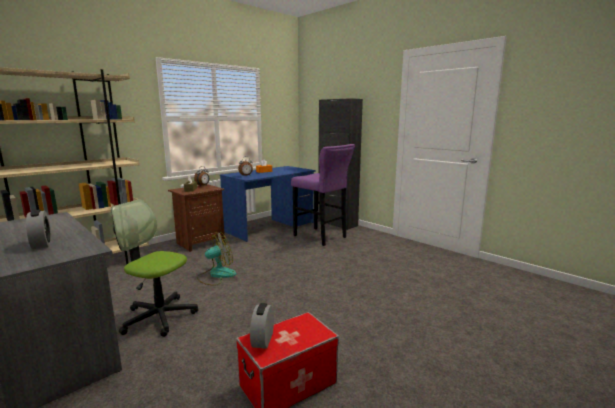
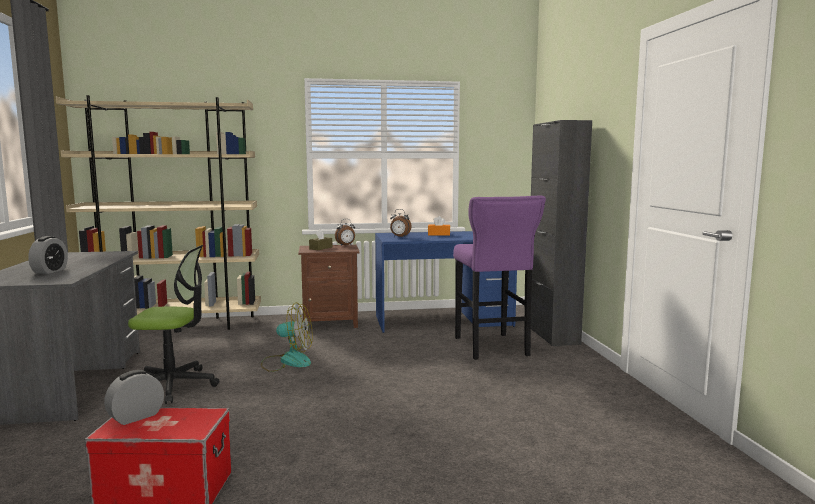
camera: 35 degrees right, 5 degrees down
office chair [111,199,198,337] -> office chair turned 120 degrees clockwise [128,245,219,404]

